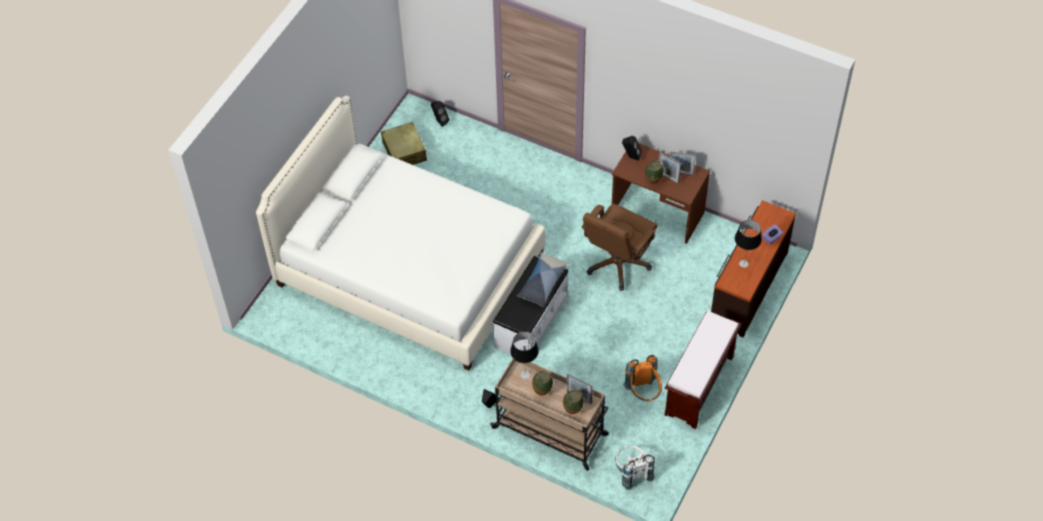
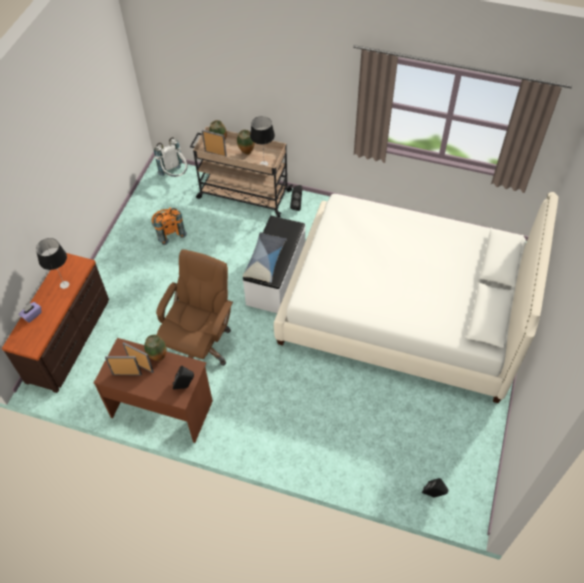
camera: 170 degrees right, 0 degrees up
beige suitcase [381,122,427,165] -> none
brown bench [665,311,741,429] -> none

